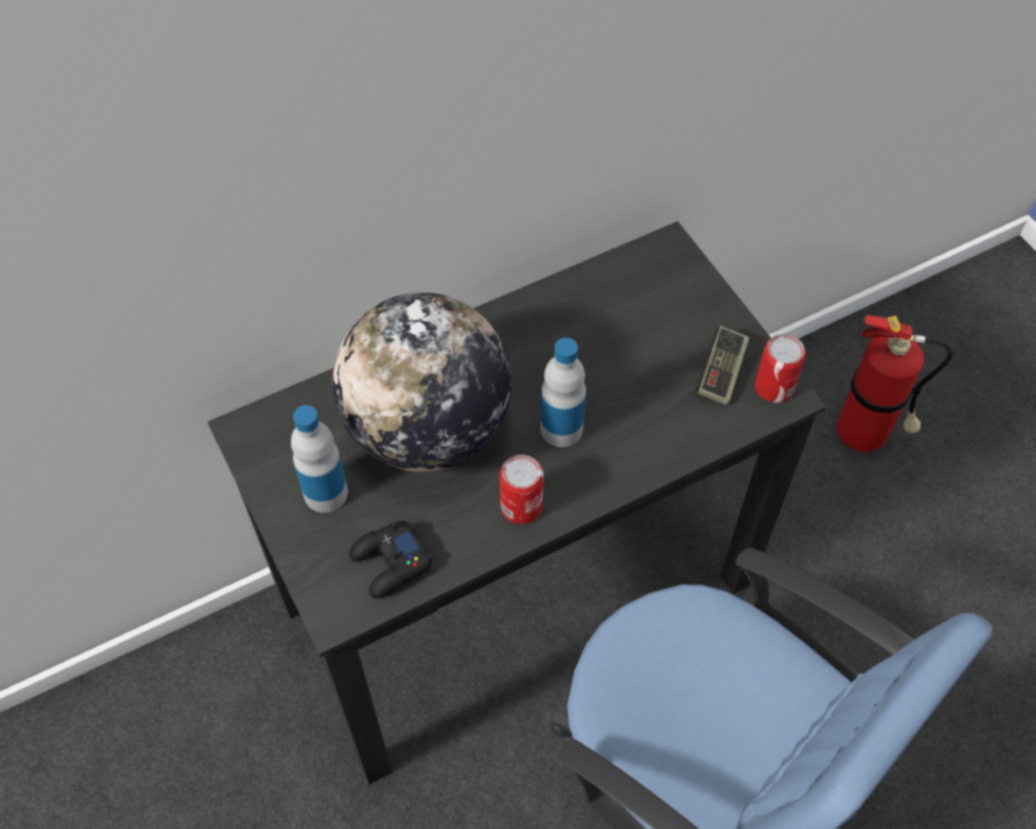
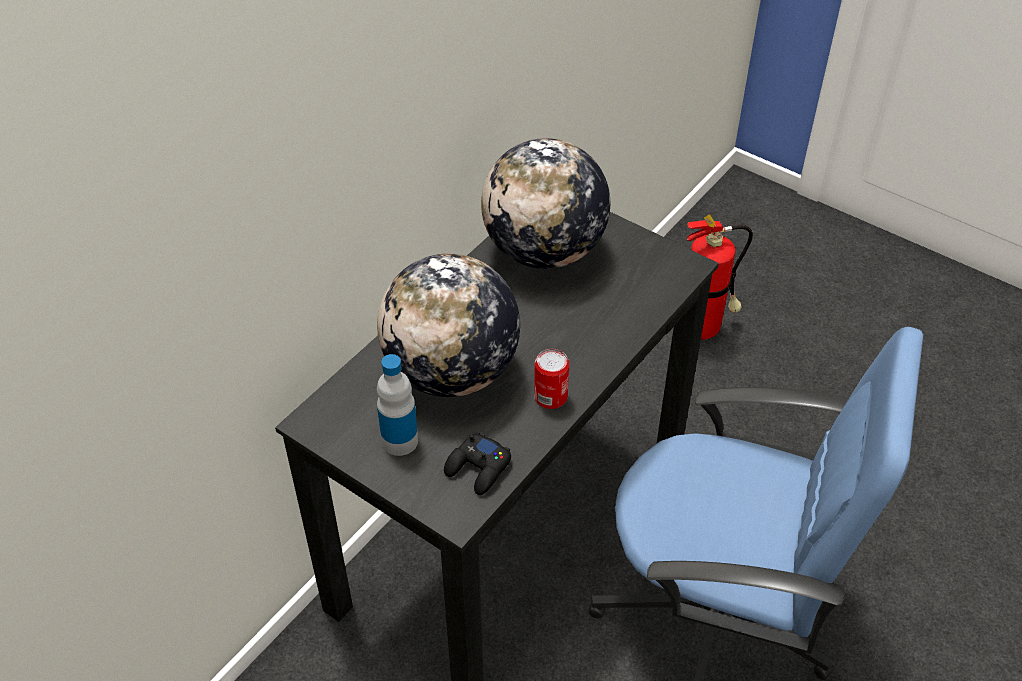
camera: 25 degrees left, 10 degrees down
bottle [540,338,586,447] -> none
game controller [696,326,749,405] -> none
can [755,334,806,403] -> none
none -> globe [481,138,610,269]

